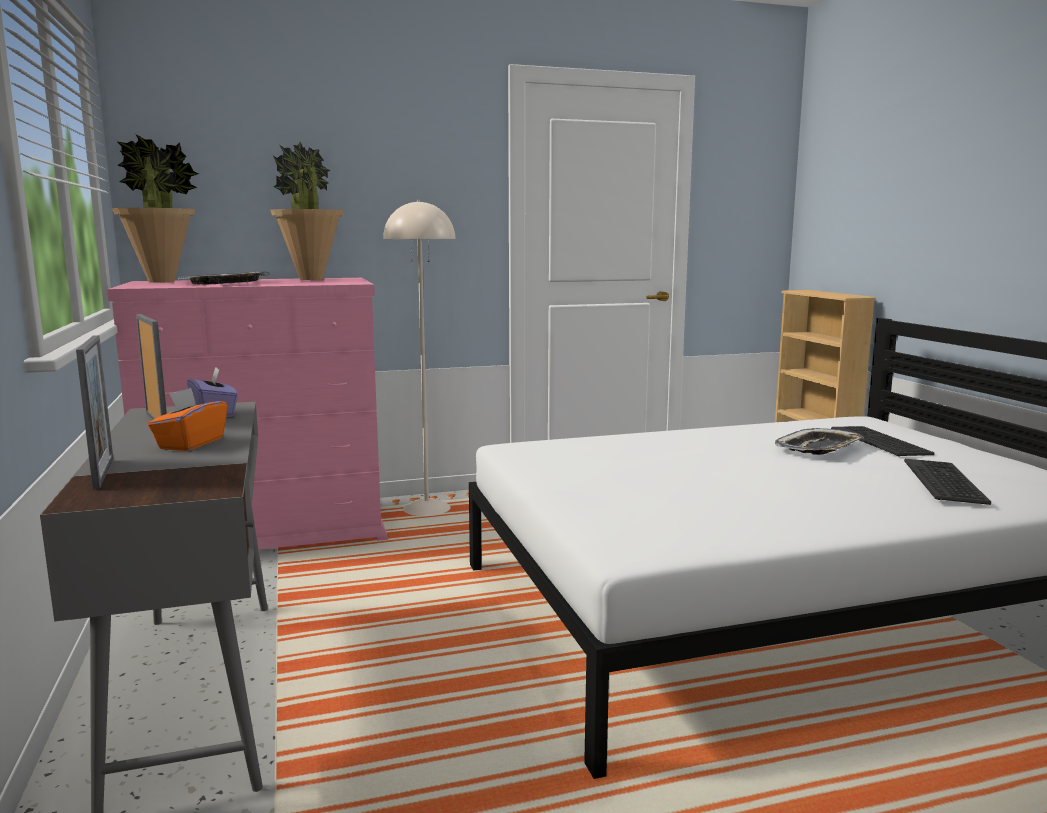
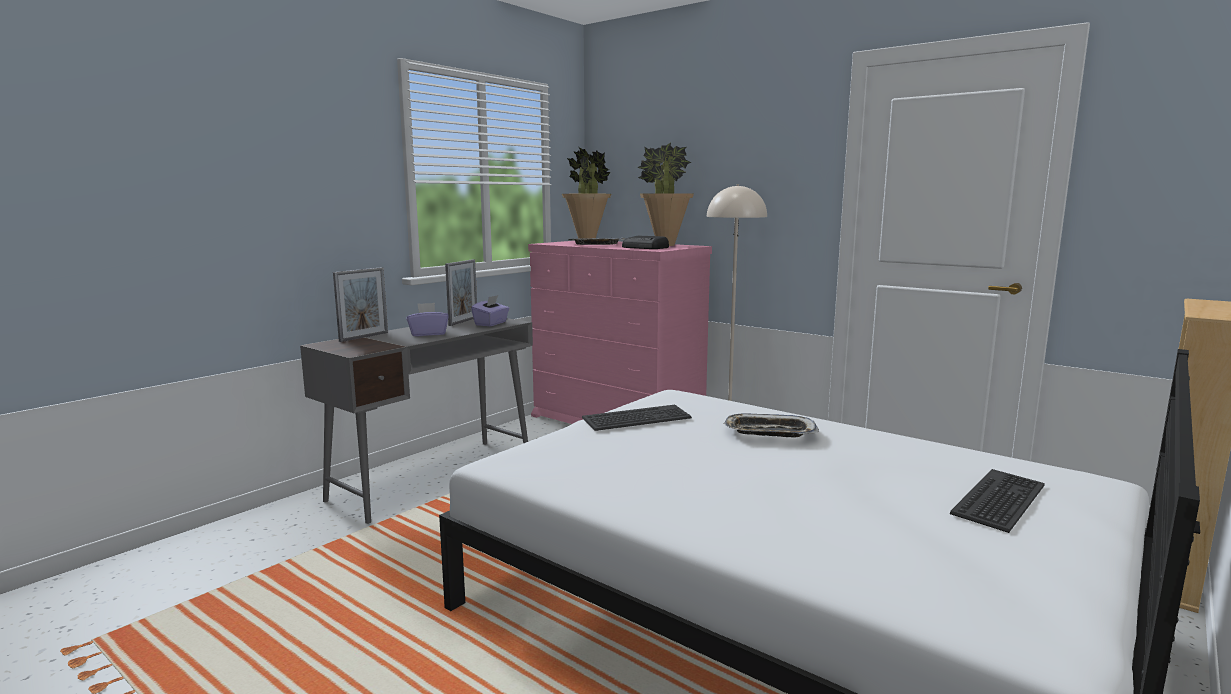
camera: 55 degrees right, 0 degrees up
orange tissue box [148,388,228,451] -> purple tissue box [406,303,449,336]
tray [775,428,864,455] -> tray moved to [724,414,819,437]
keyboard [904,459,991,505] -> keyboard moved to [582,405,692,431]
none -> radio [622,236,669,249]

